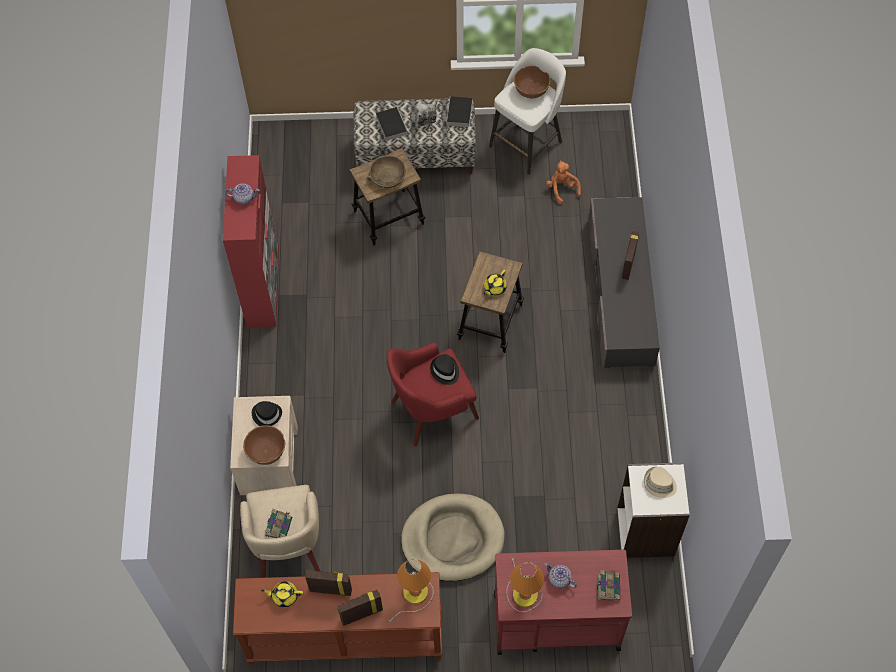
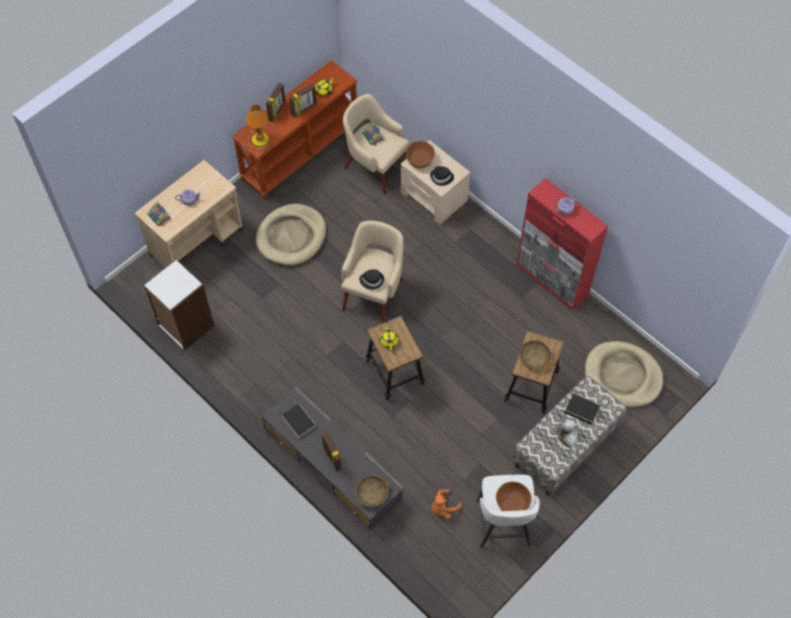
camera: 135 degrees right, 0 degrees up
red armchair [387,343,479,446] -> beige armchair [341,221,404,323]
book [446,96,473,127] -> book moved to [282,402,316,438]
red cart [494,550,632,655] -> beige cart [135,160,244,267]
table lamp [507,558,544,612] -> none
orange plush toy [546,160,581,204] -> orange plush toy turned 120 degrees clockwise [432,489,462,520]
beige hat [644,467,677,498] -> none
none -> brown bowl [356,475,390,507]
none -> beige dog bed [585,341,664,408]

